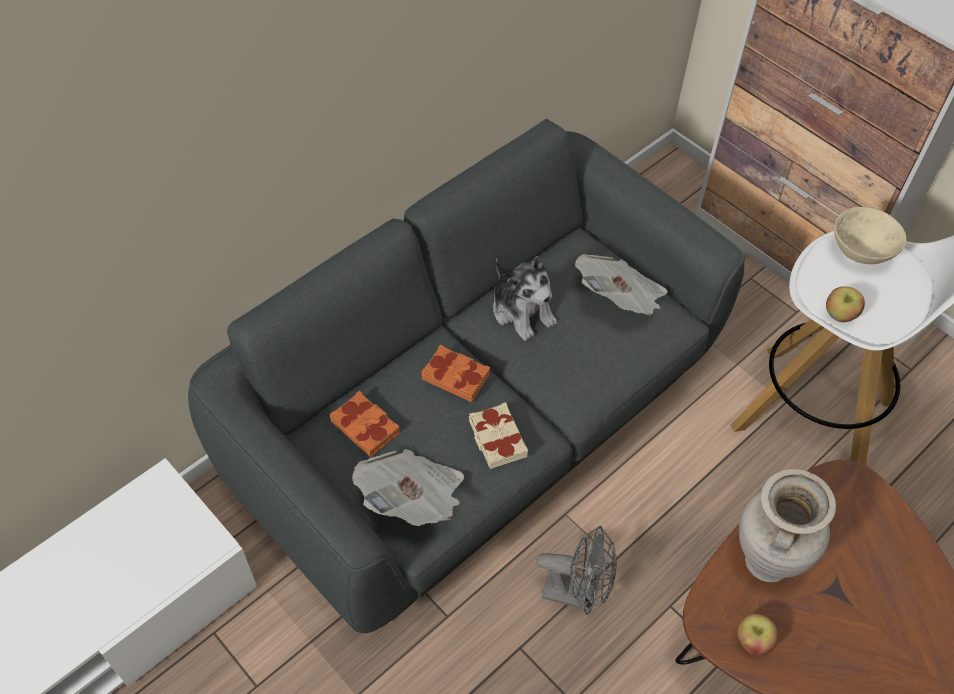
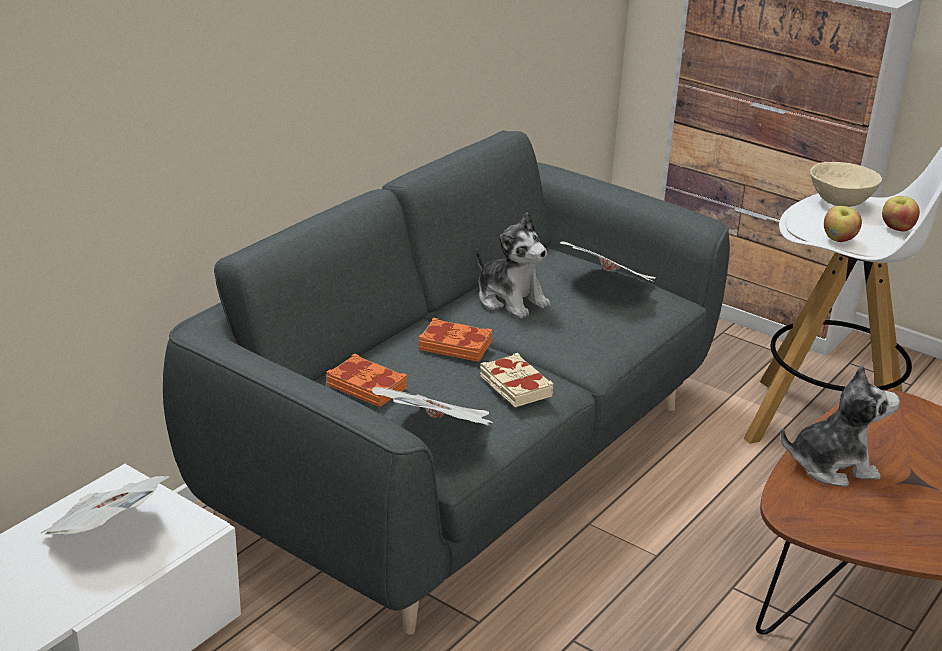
camera: 10 degrees left, 25 degrees down
grey fan [537,526,617,615] -> none
apple [737,614,778,656] -> apple moved to [882,196,920,232]
beige vase [739,469,836,582] -> plush toy [781,364,900,487]
none -> newspaper [41,476,169,535]

